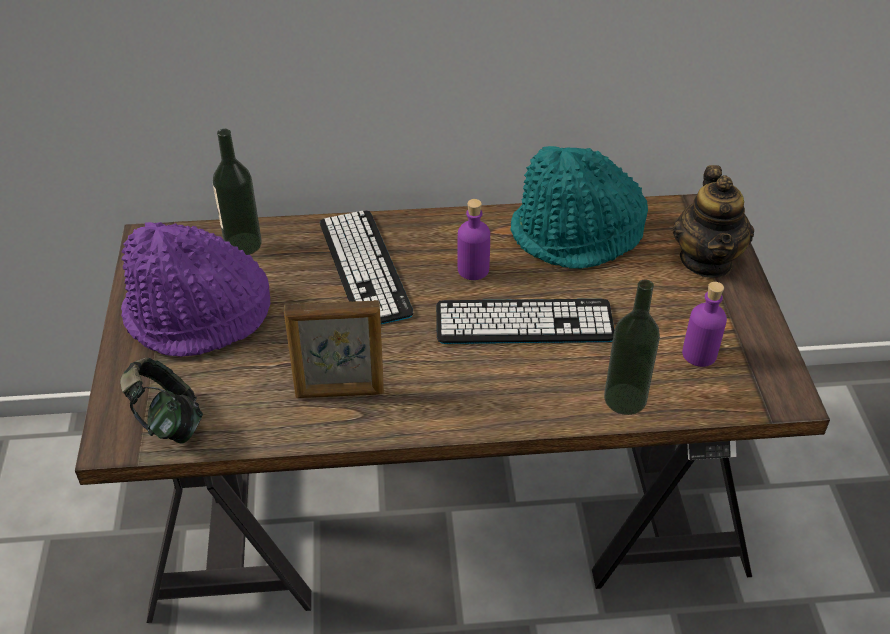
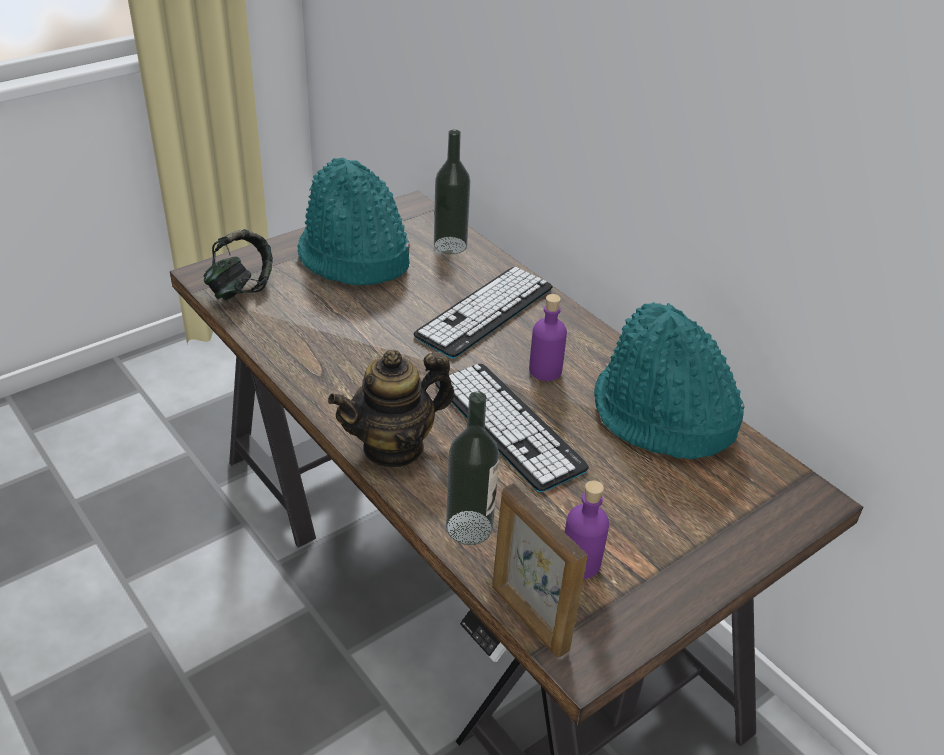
camera: 55 degrees right, 5 degrees down
purple hat [121,222,271,357] -> turquoise hat [297,158,410,285]
picture frame [284,300,384,398] -> picture frame moved to [492,483,588,658]
teapot [672,165,754,278] -> teapot moved to [328,349,455,468]

